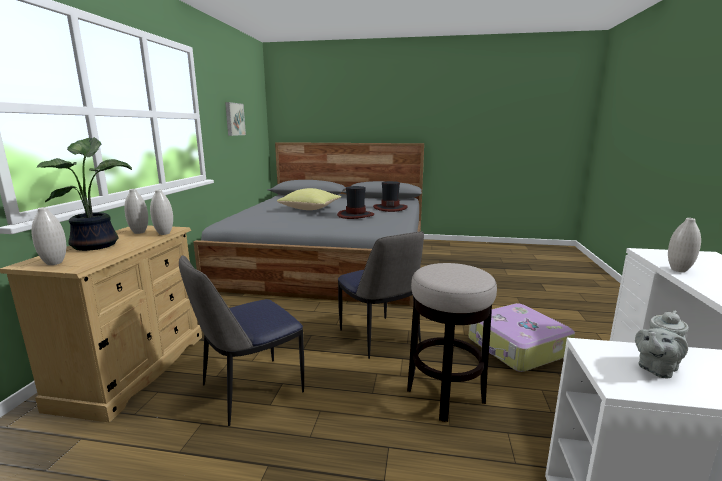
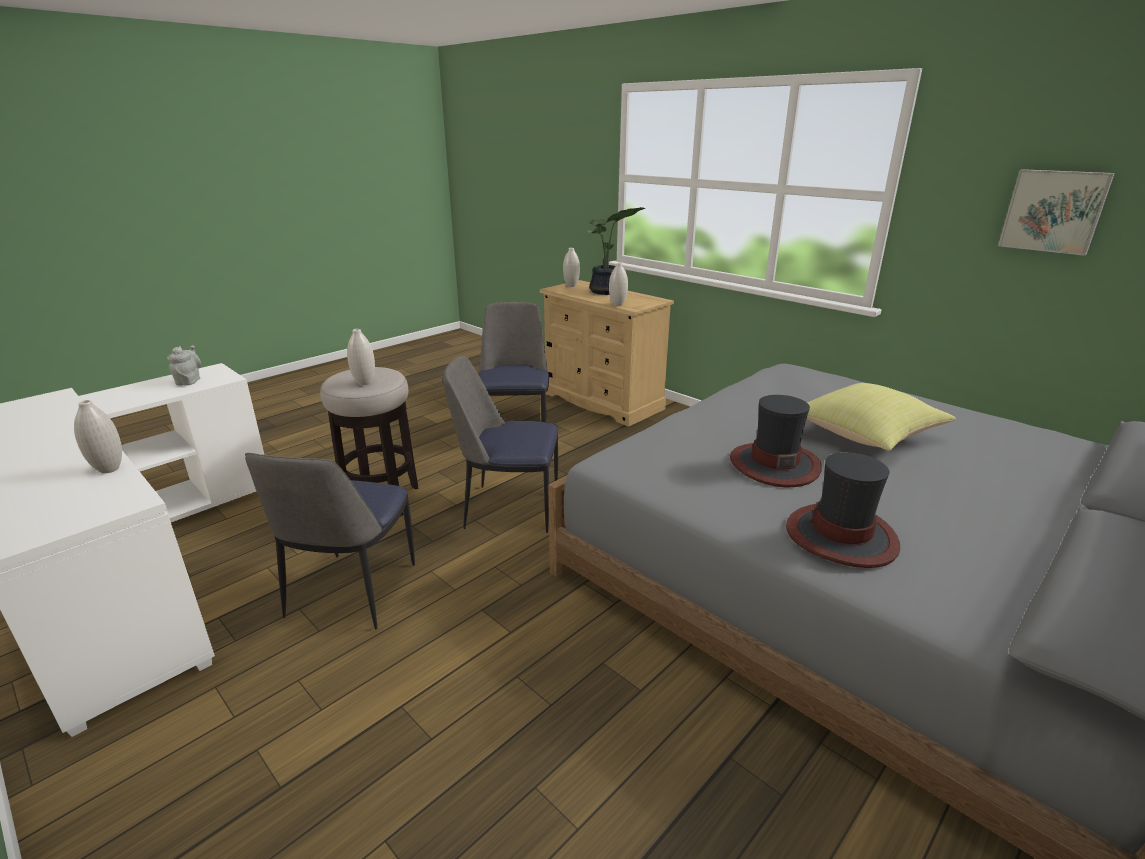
camera: 125 degrees right, 10 degrees up
white vase [124,189,148,234] -> white vase moved to [347,329,375,385]
suitcase [468,303,575,372] -> chair [245,453,415,630]

